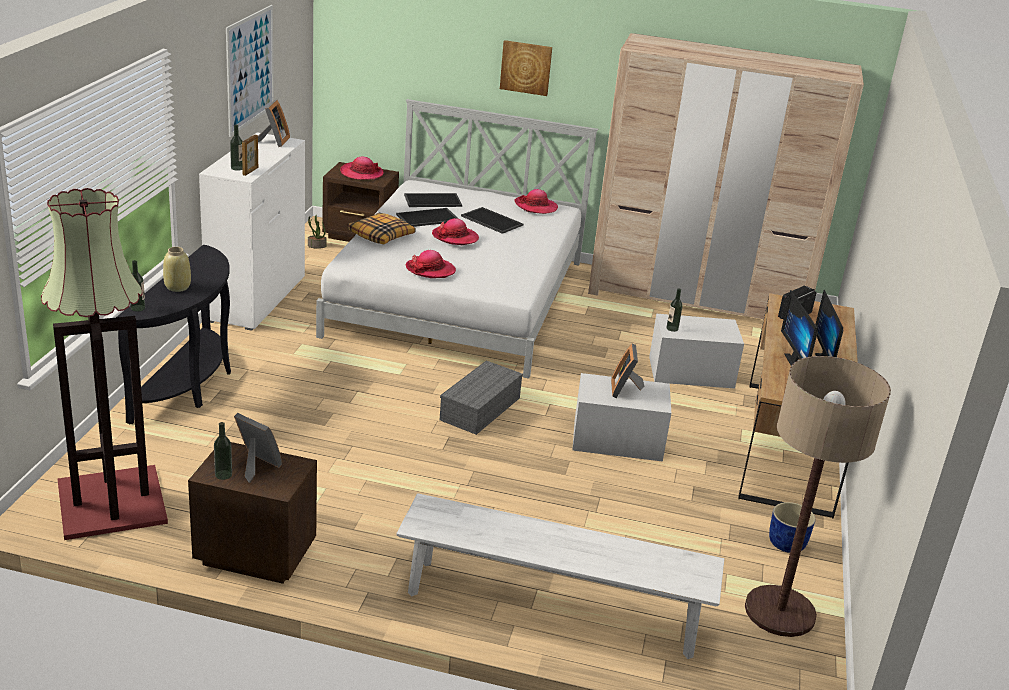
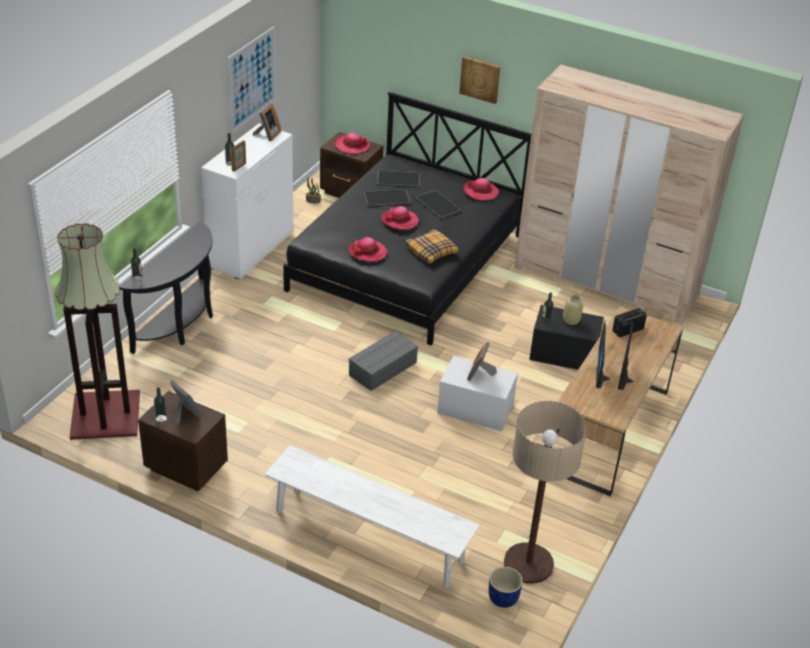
camera: 15 degrees right, 10 degrees up
beige vase [163,247,191,292] -> beige vase moved to [563,295,583,325]
white bed [316,99,598,379] -> black bed [283,92,531,345]
pillow [347,213,416,244] -> pillow moved to [405,229,459,263]
white storage box [649,314,744,389] -> black storage box [529,305,604,370]
blue planter [769,502,815,553] -> blue planter moved to [489,567,523,608]

